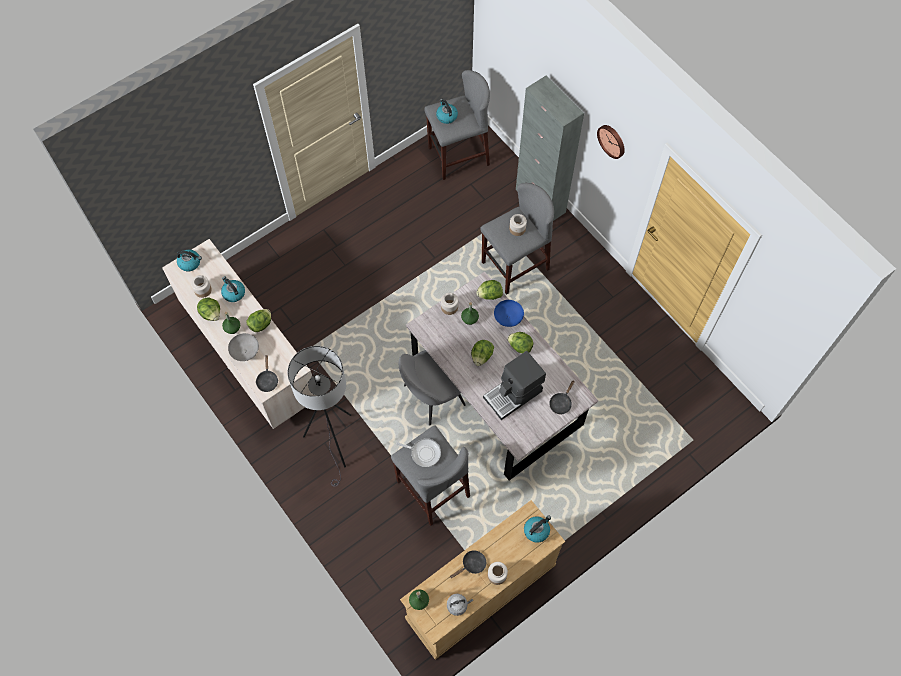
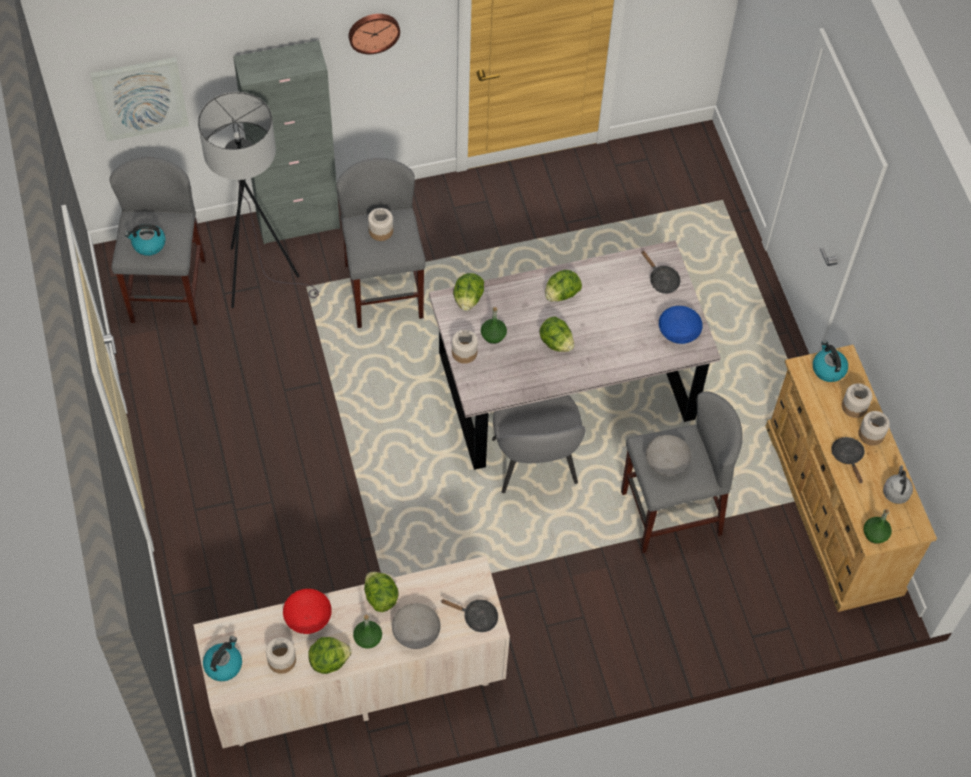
camera: 70 degrees left, 5 degrees down
kettle [221,276,245,302] -> red bowl [283,589,332,634]
grey floor lamp [288,346,351,487] -> grey floor lamp moved to [198,92,319,308]
frying pan [396,438,441,467] -> grey bowl [646,435,691,476]
coffee machine [483,351,546,420] -> none
blue bowl [494,300,524,327] -> blue bowl moved to [659,306,703,344]
none -> picture [90,57,189,142]
none -> jar [842,383,872,418]

